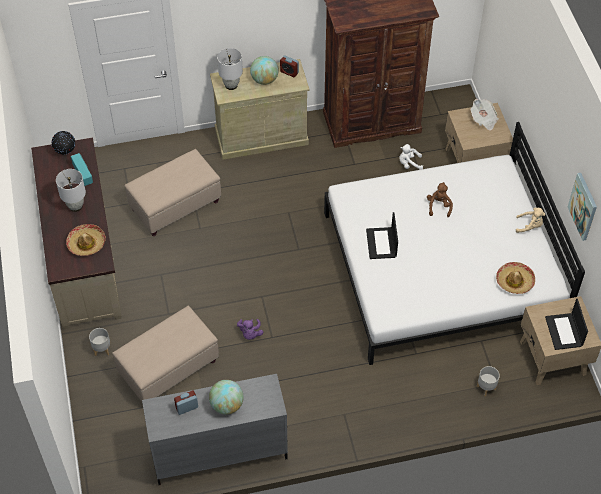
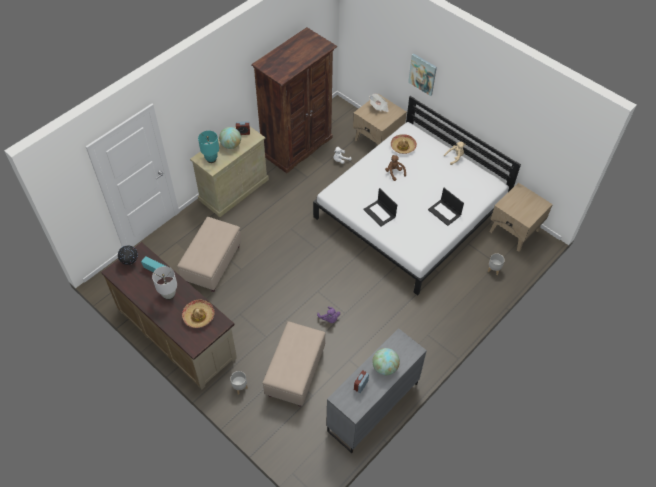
camera: 35 degrees left, 0 degrees up
white table lamp [217,48,243,90] -> turquoise table lamp [198,131,219,163]
hat [496,262,535,294] -> hat moved to [391,134,417,154]
laptop [545,299,588,350] -> laptop moved to [428,188,464,226]
picture [568,173,597,241] -> picture moved to [408,53,437,96]

